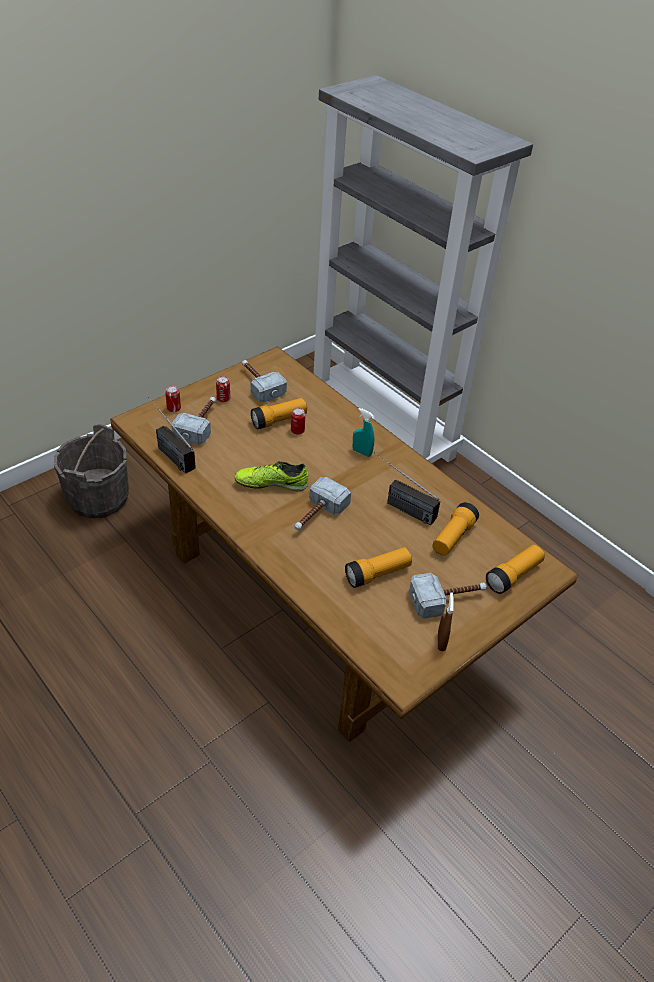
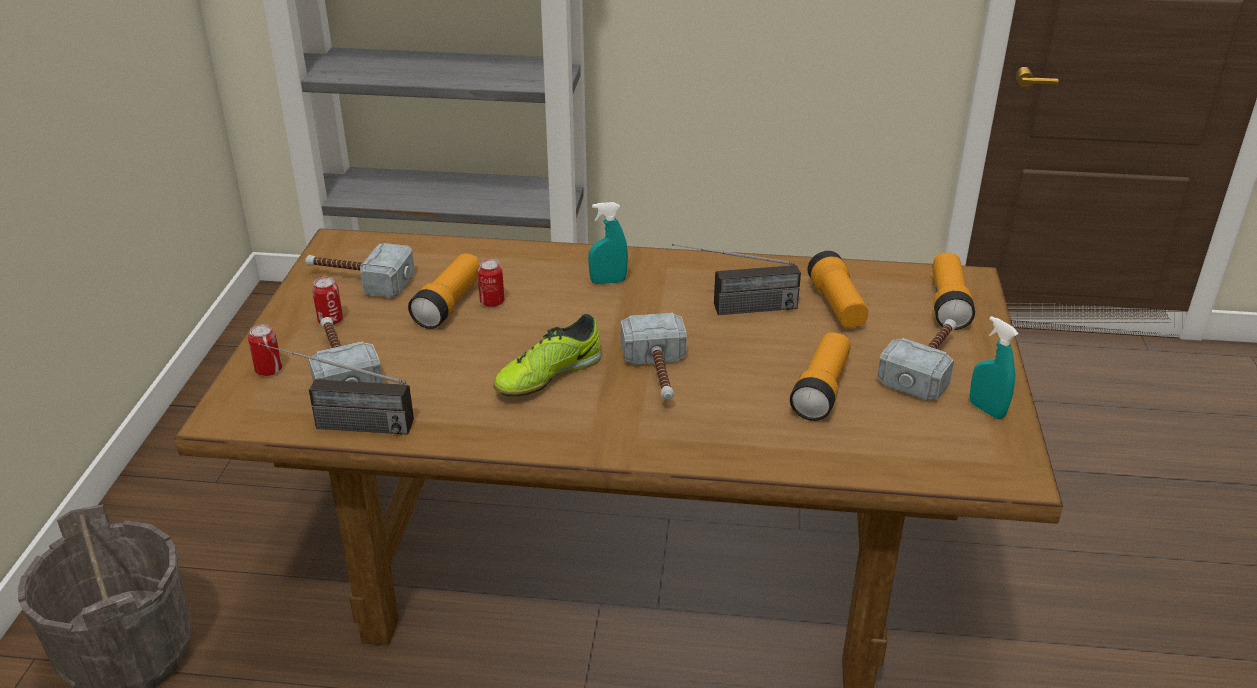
camera: 40 degrees left, 10 degrees down
brown spray bottle [438,592,454,651] -> turquoise spray bottle [970,316,1019,419]

